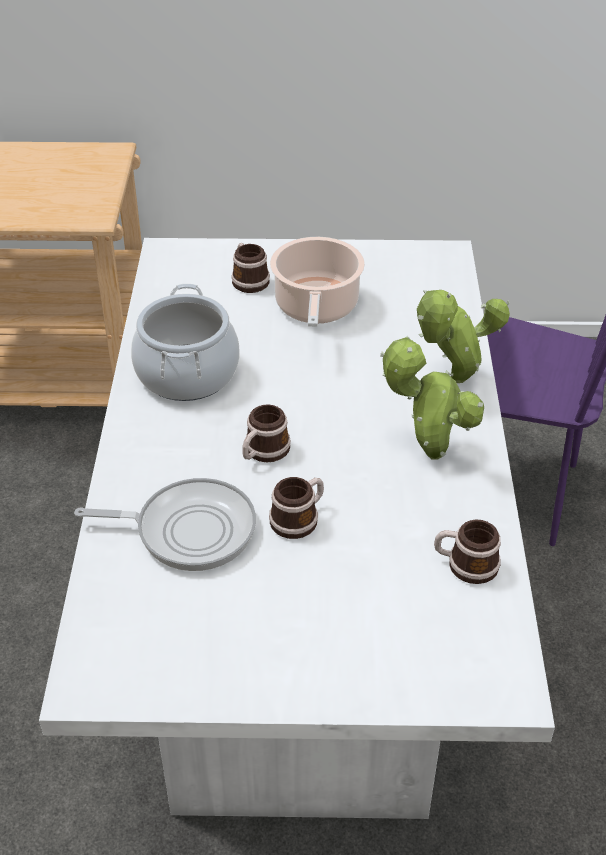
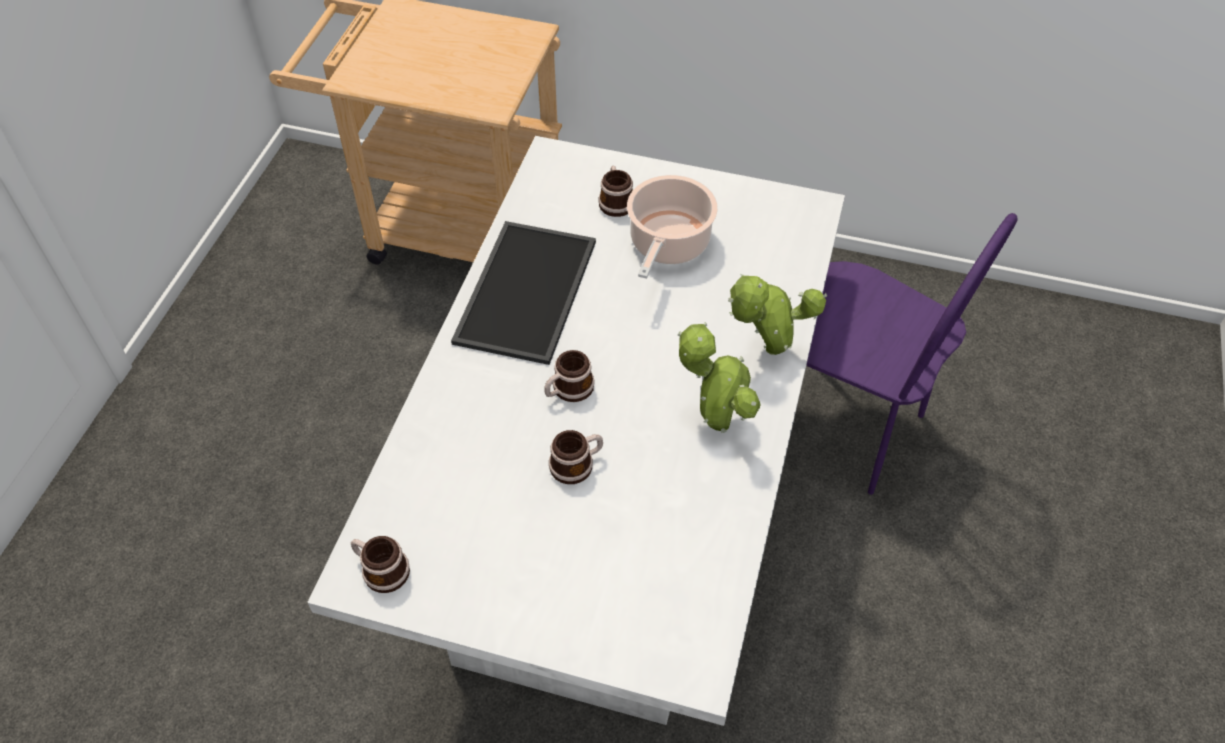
camera: 15 degrees right, 10 degrees up
frying pan [74,478,256,571] -> none
cooking pot [131,284,240,401] -> tray [451,221,596,365]
mug [434,520,501,584] -> mug moved to [351,536,410,593]

